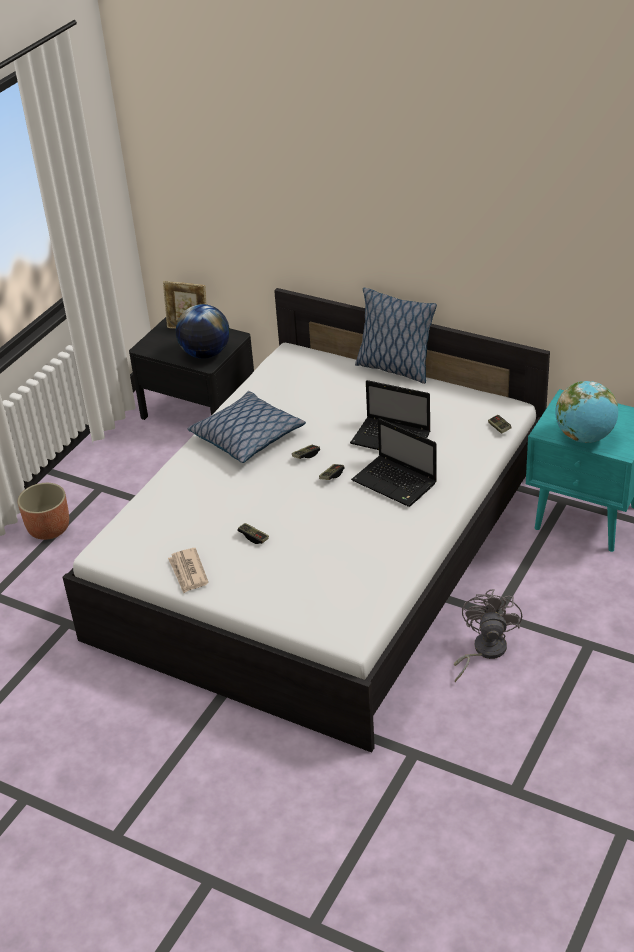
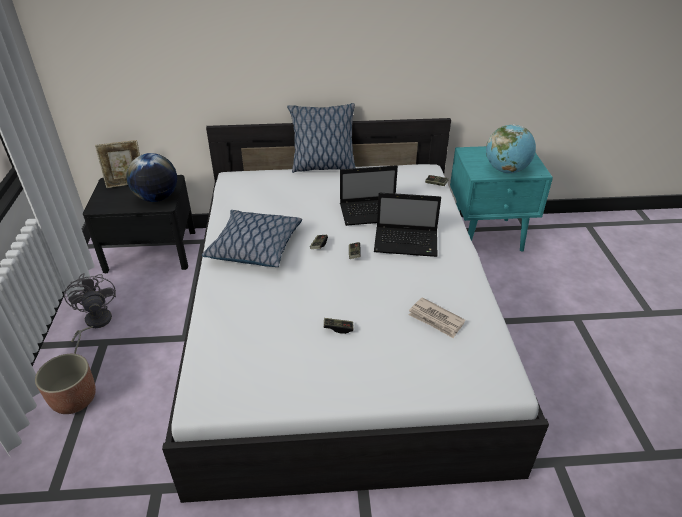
camera: 35 degrees left, 0 degrees up
newspaper [168,548,209,593] -> newspaper moved to [408,297,465,338]
grey fan [454,589,522,682] -> grey fan moved to [64,273,116,354]

